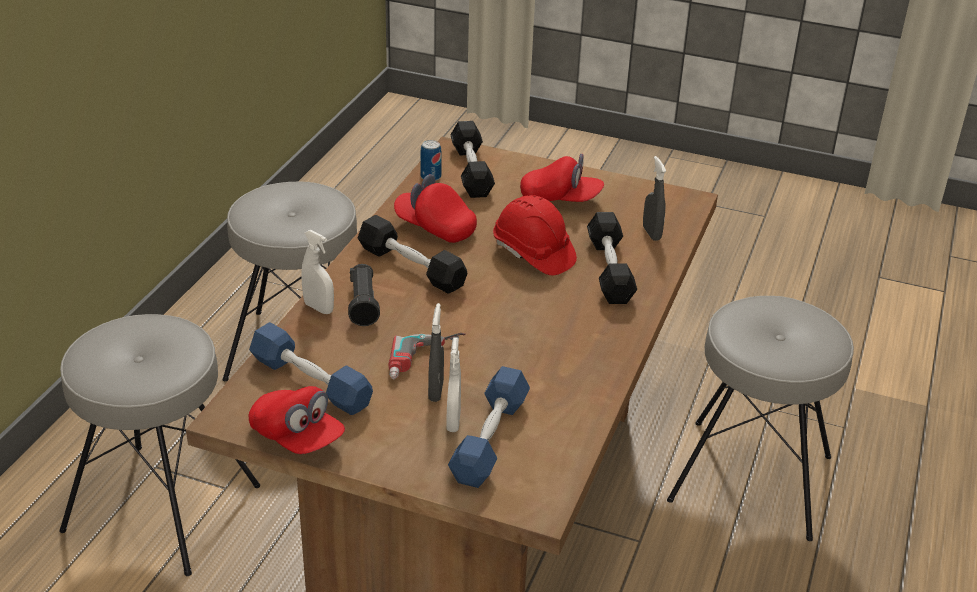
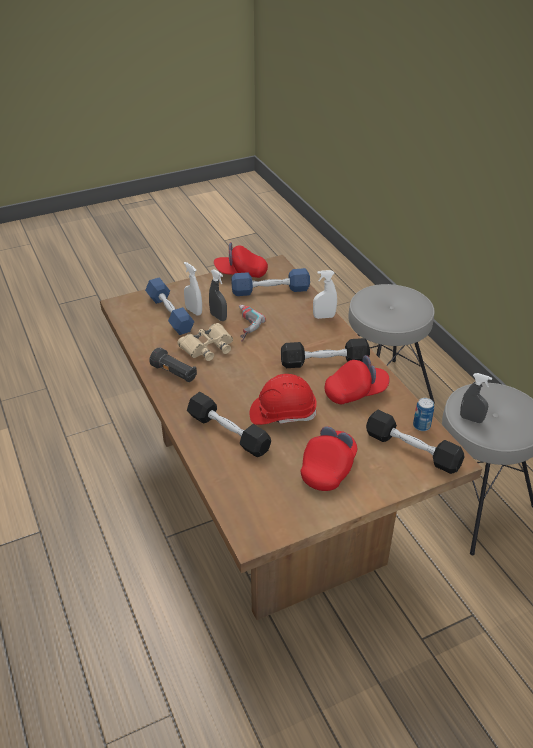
camera: 135 degrees right, 5 degrees up
black flashlight [348,264,380,326] -> black flashlight moved to [149,347,197,382]
red cap [520,154,604,202] -> red cap turned 150 degrees clockwise [301,426,357,491]
grey spray bottle [643,156,666,241] -> grey spray bottle moved to [460,373,492,423]
grey stool [667,296,854,541] -> none
none -> beige binoculars [177,323,233,361]

